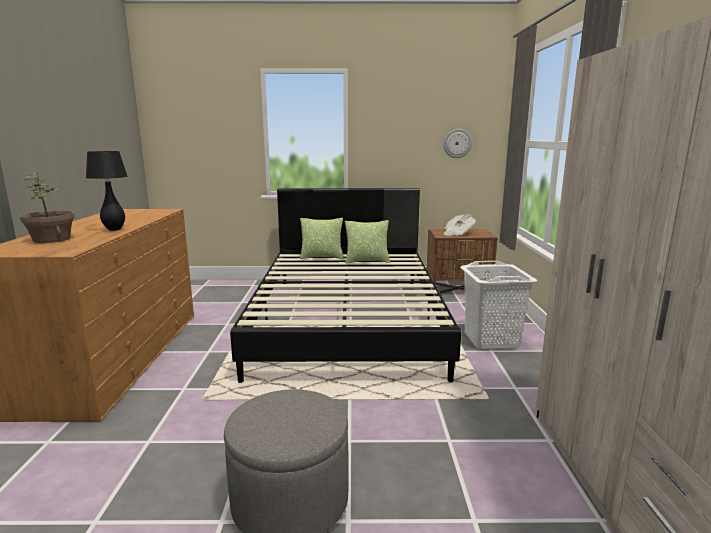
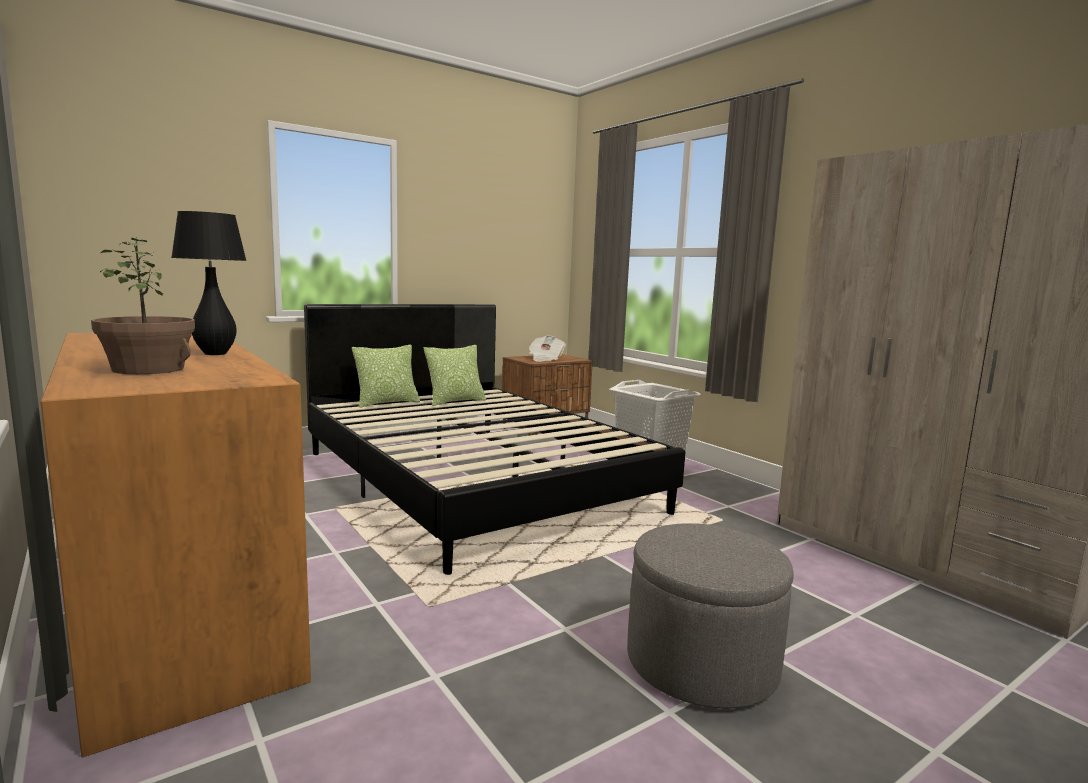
camera: 35 degrees left, 5 degrees down
wall clock [443,129,472,158] -> none

